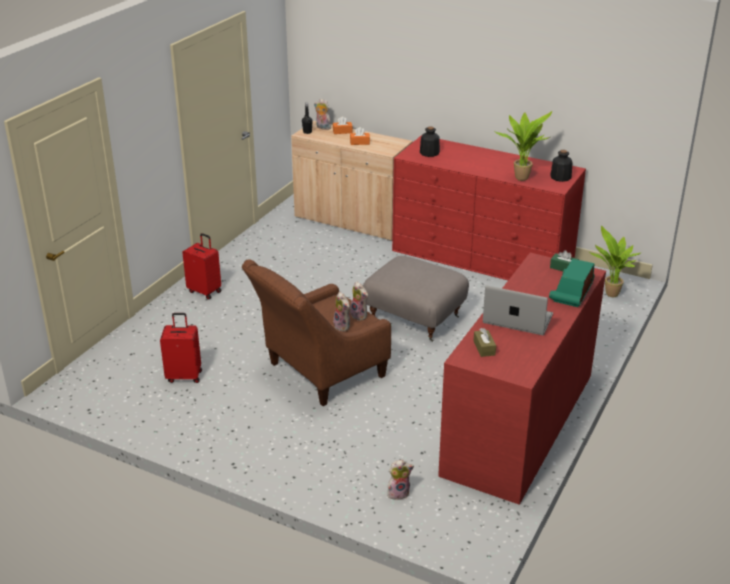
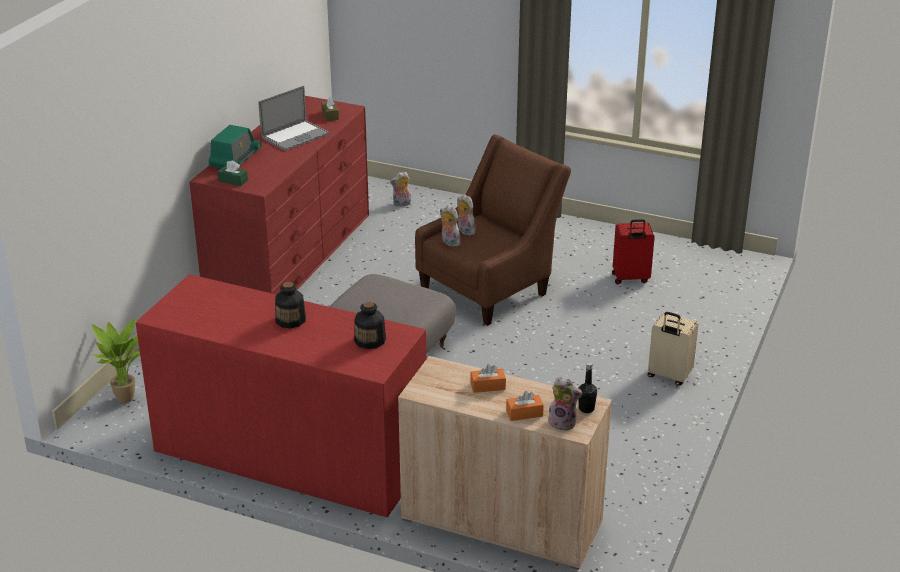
camera: 175 degrees right, 0 degrees up
red suitcase [182,233,221,300] -> beige suitcase [648,312,699,386]
laptop [483,285,553,336] -> laptop turned 60 degrees counterclockwise [258,86,330,151]
potted plant [494,111,552,181] -> none
bottle [550,150,573,182] -> bottle moved to [275,282,306,328]

